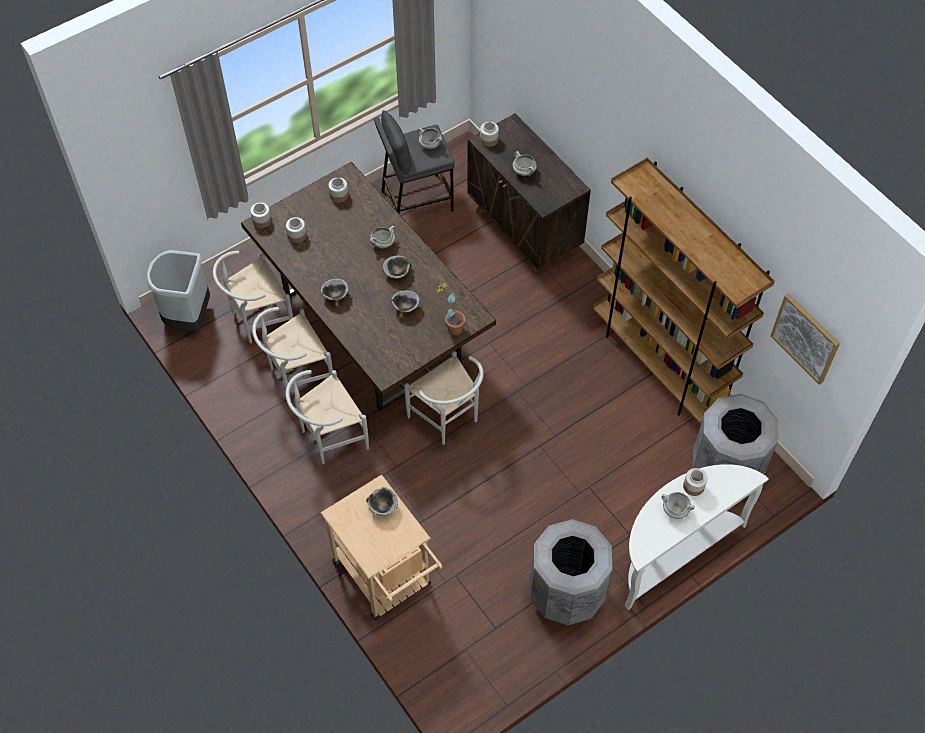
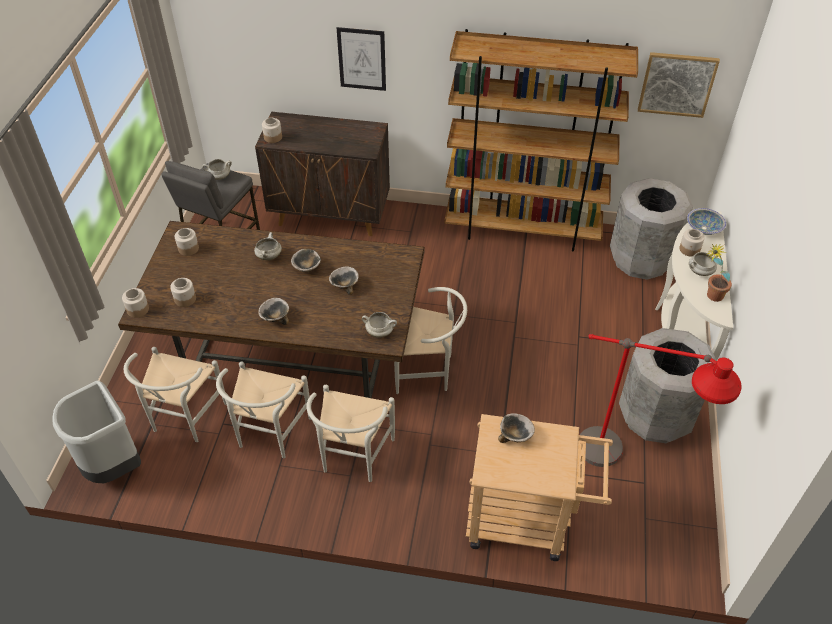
camera: 45 degrees left, 10 degrees down
potted plant [434,282,466,335] -> potted plant moved to [706,244,732,302]
white cooking pot [512,151,537,176] -> white cooking pot moved to [362,312,397,338]
none -> picture [337,27,386,91]
none -> red floor lamp [580,334,742,467]
none -> bowl [687,208,726,235]

